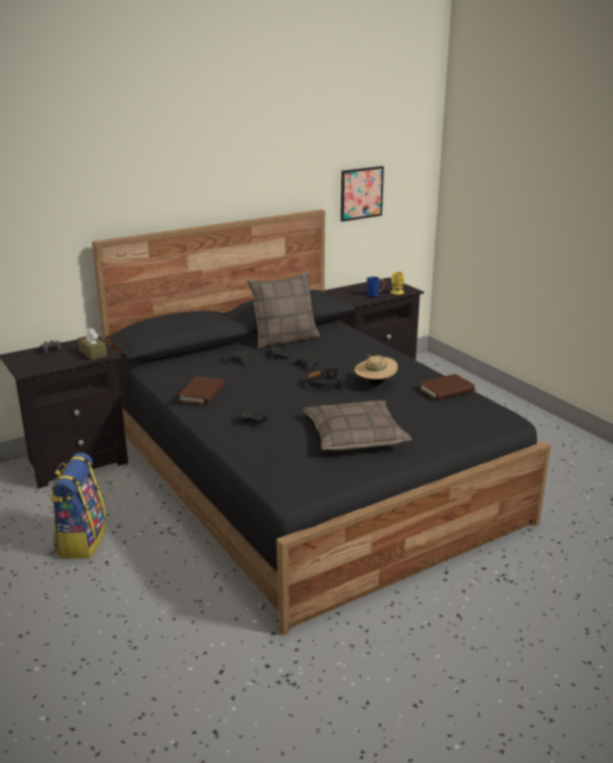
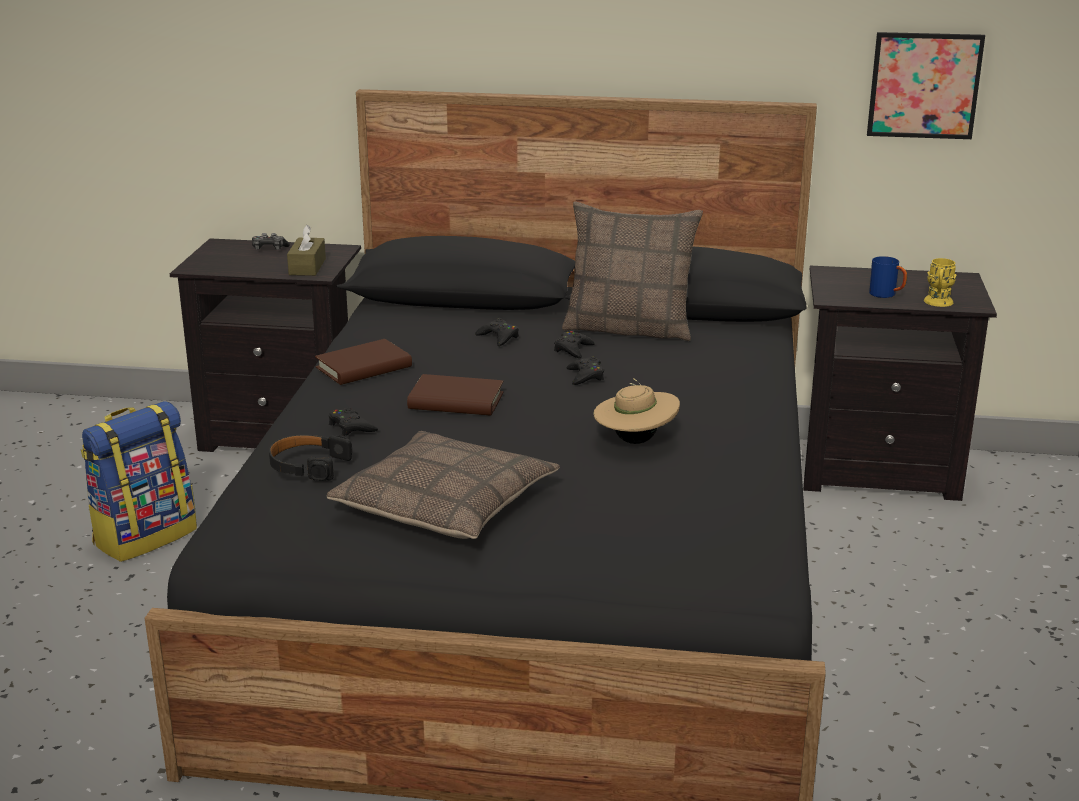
camera: 40 degrees right, 0 degrees up
black headphones [308,367,347,388] -> black headphones moved to [269,435,352,481]
brown book [419,374,475,401] -> brown book moved to [407,374,504,416]

